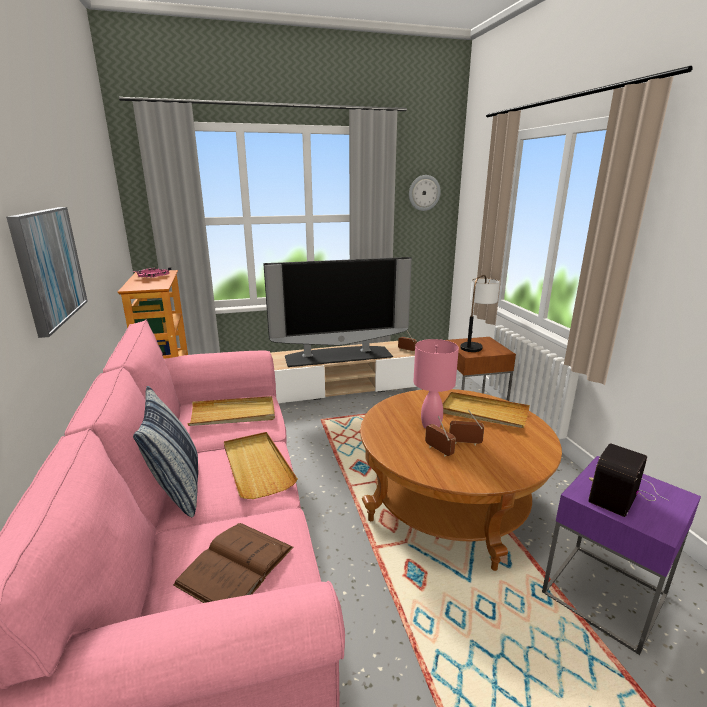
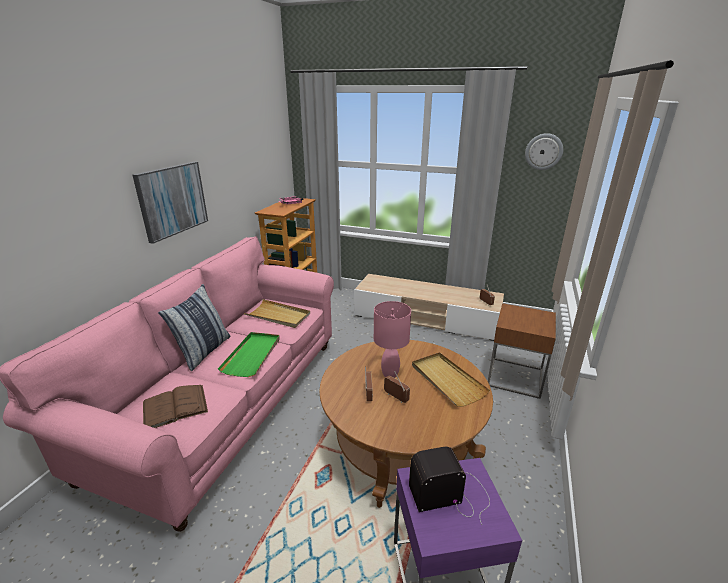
camera: 35 degrees right, 5 degrees up
beige tray [224,432,298,499] -> green tray [218,332,280,377]
television [263,257,412,367] -> none
table lamp [460,275,500,352] -> none

